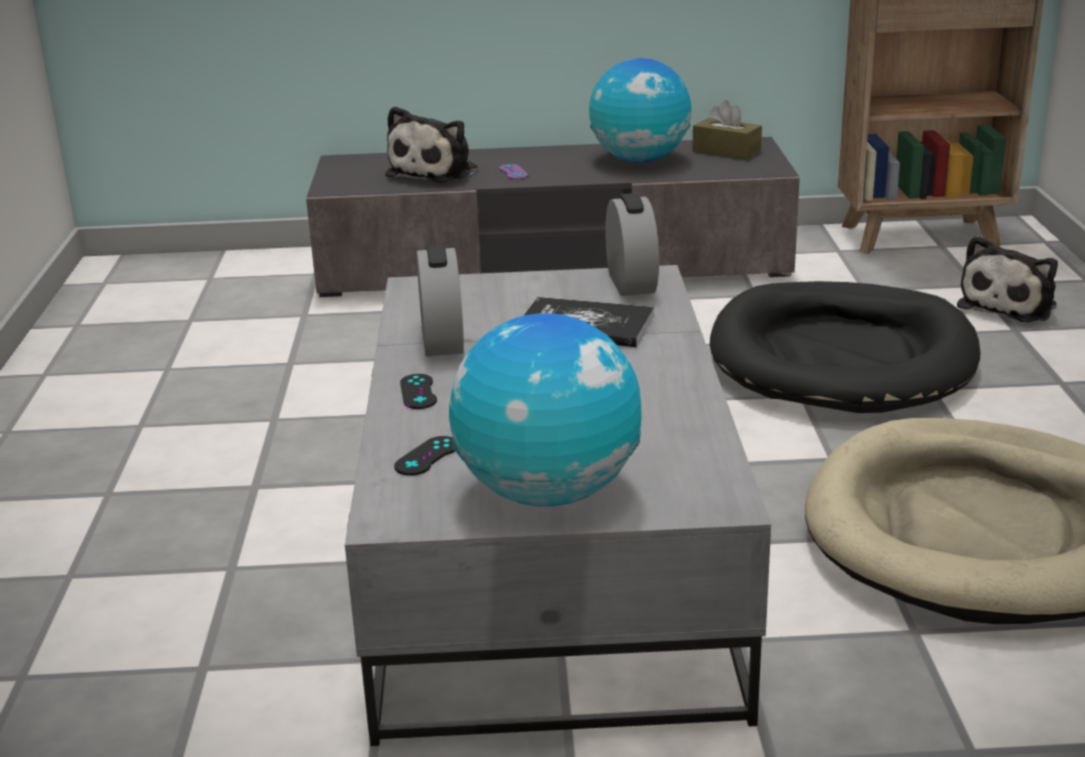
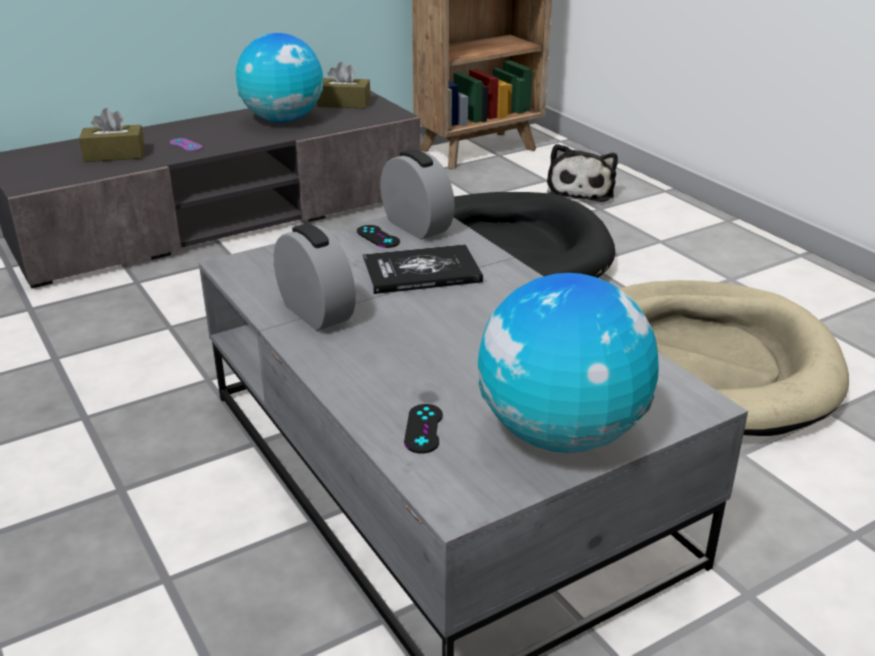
camera: 30 degrees left, 5 degrees up
plush toy [385,106,478,183] -> brown tissue box [79,108,145,162]
black game controller [400,374,437,409] -> black game controller moved to [357,225,400,248]

